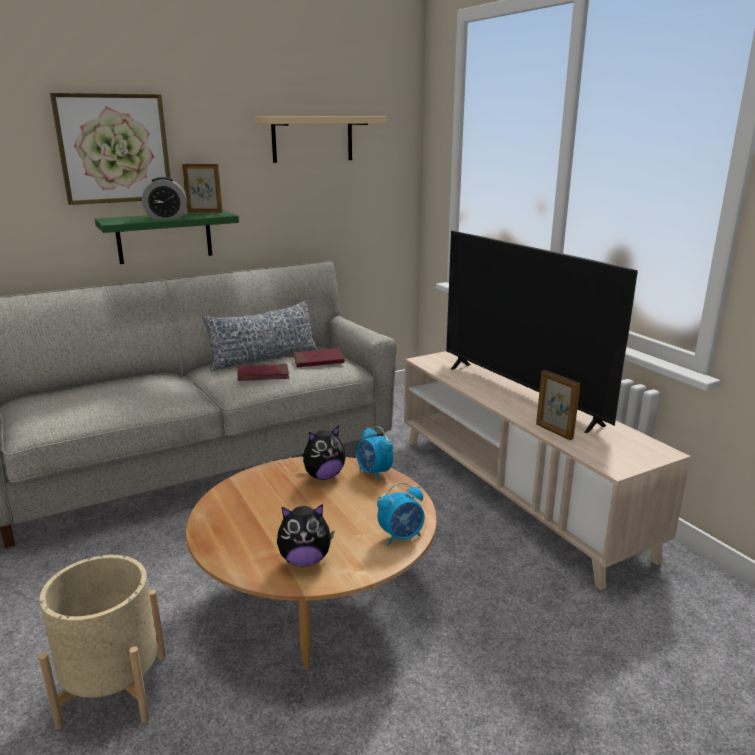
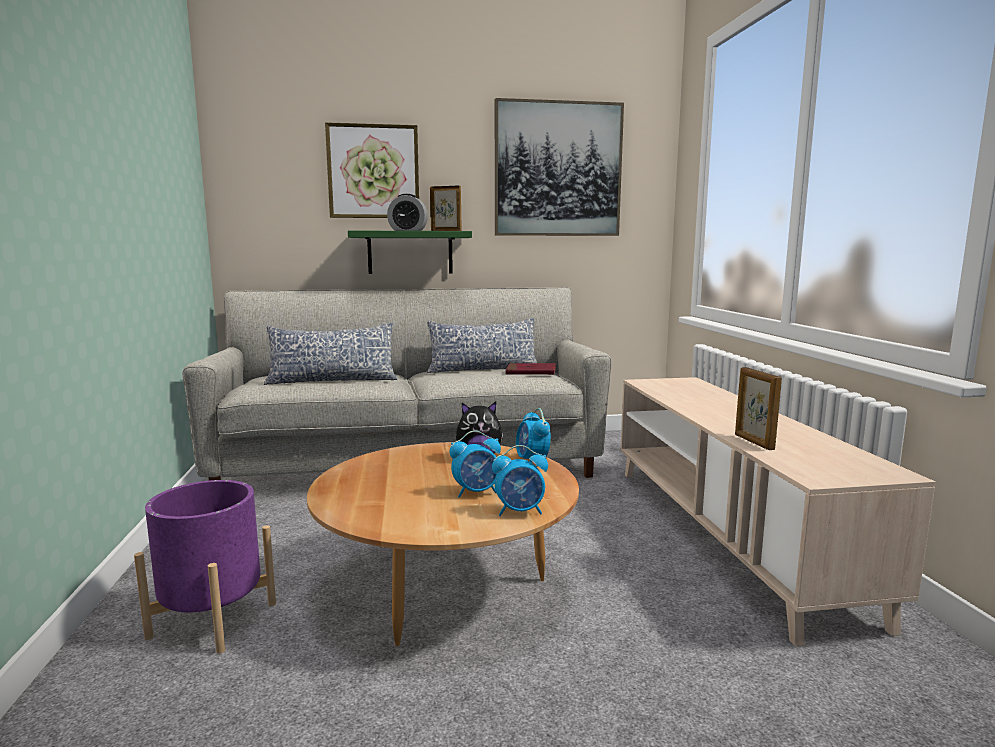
camera: 20 degrees right, 10 degrees down
beige planter [39,555,166,729] -> purple planter [134,480,276,654]
red book [237,363,289,381] -> none
beige shelf [255,116,386,163] -> picture [495,98,624,236]
plush toy [277,504,335,566] -> none
television [446,231,638,433] -> none
none -> pillow [264,323,397,385]
none -> alarm clock [450,431,501,498]

